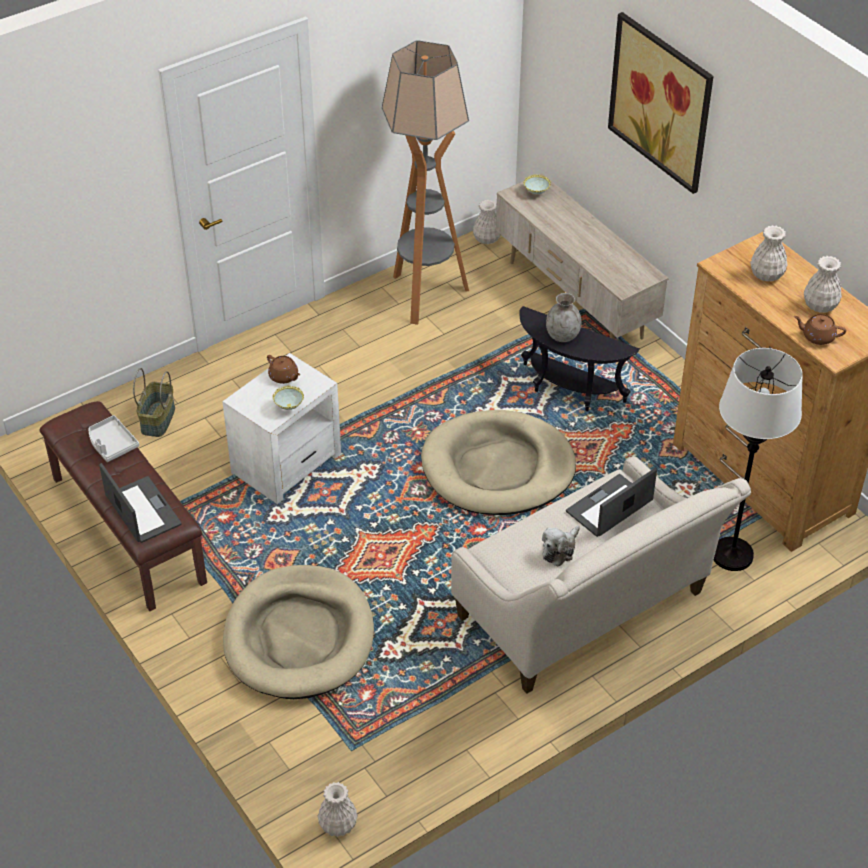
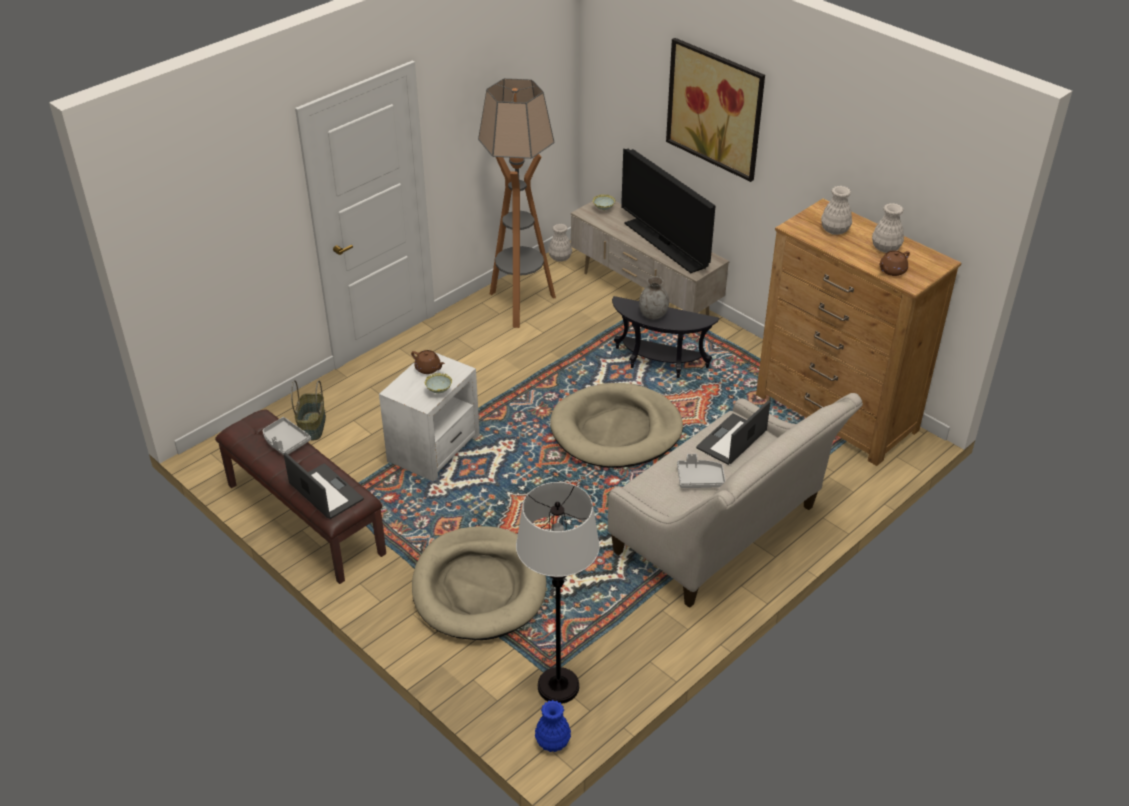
camera: 10 degrees left, 5 degrees down
white vase [318,782,358,837] -> blue vase [535,700,571,752]
plush toy [542,526,580,566] -> grey tray [677,454,725,488]
white floor lamp [714,348,803,571] -> white floor lamp moved to [516,482,600,704]
brown teapot [794,314,846,345] -> brown teapot turned 45 degrees counterclockwise [879,251,910,276]
none -> television [621,149,715,273]

